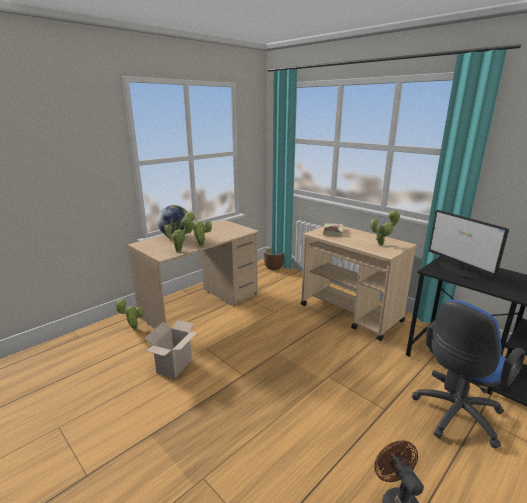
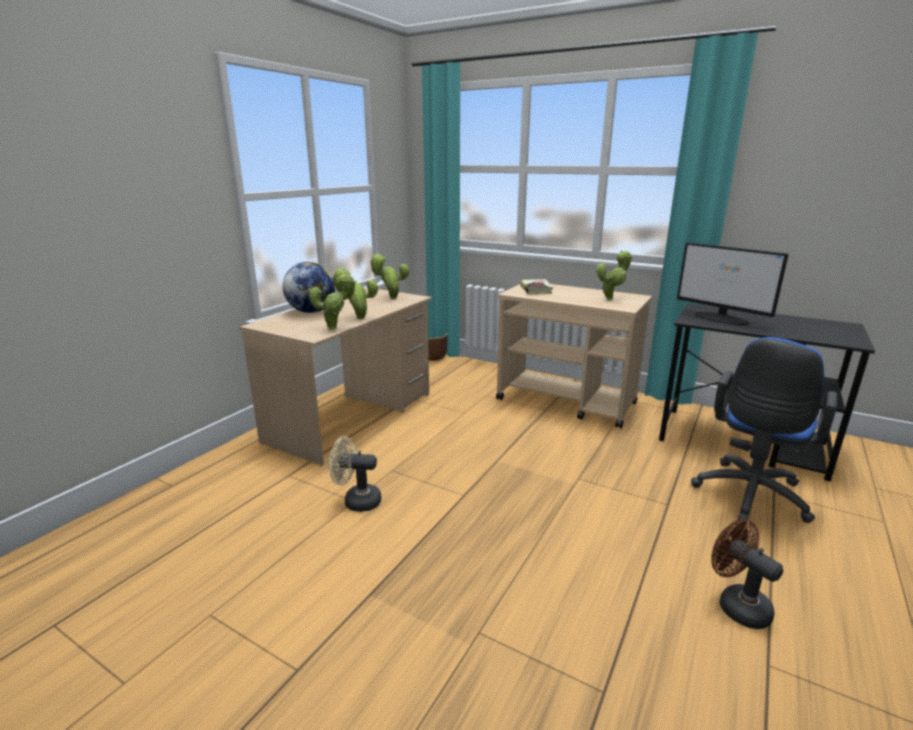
camera: 15 degrees left, 0 degrees up
potted plant [115,299,144,330] -> potted plant moved to [369,254,409,299]
cardboard box [145,320,198,378] -> beige fan [329,436,381,512]

